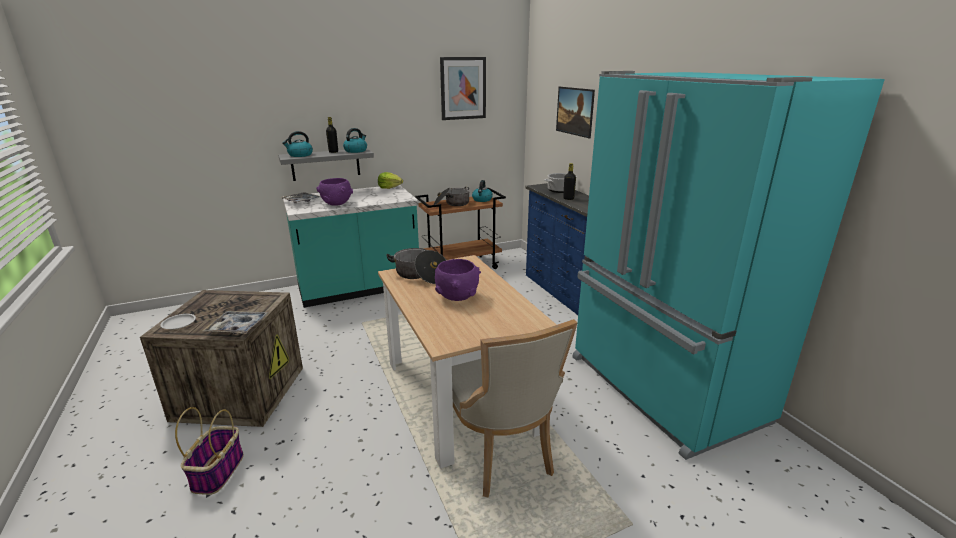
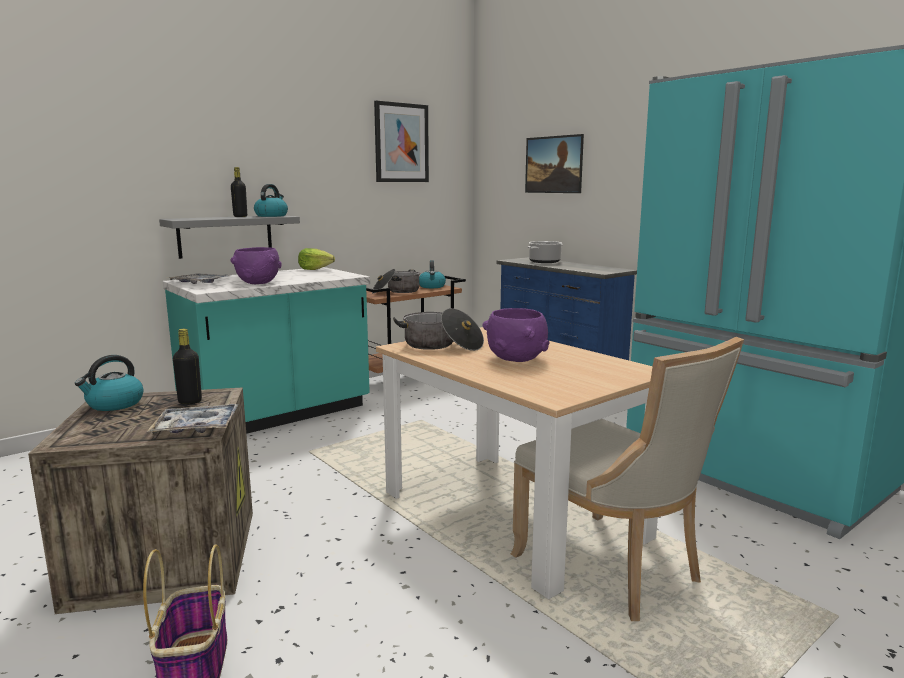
camera: 15 degrees left, 10 degrees down
white plate [160,314,196,329] -> none
kettle [282,131,313,157] -> kettle moved to [75,355,143,411]
black bottle [563,163,576,200] -> black bottle moved to [173,329,202,405]

